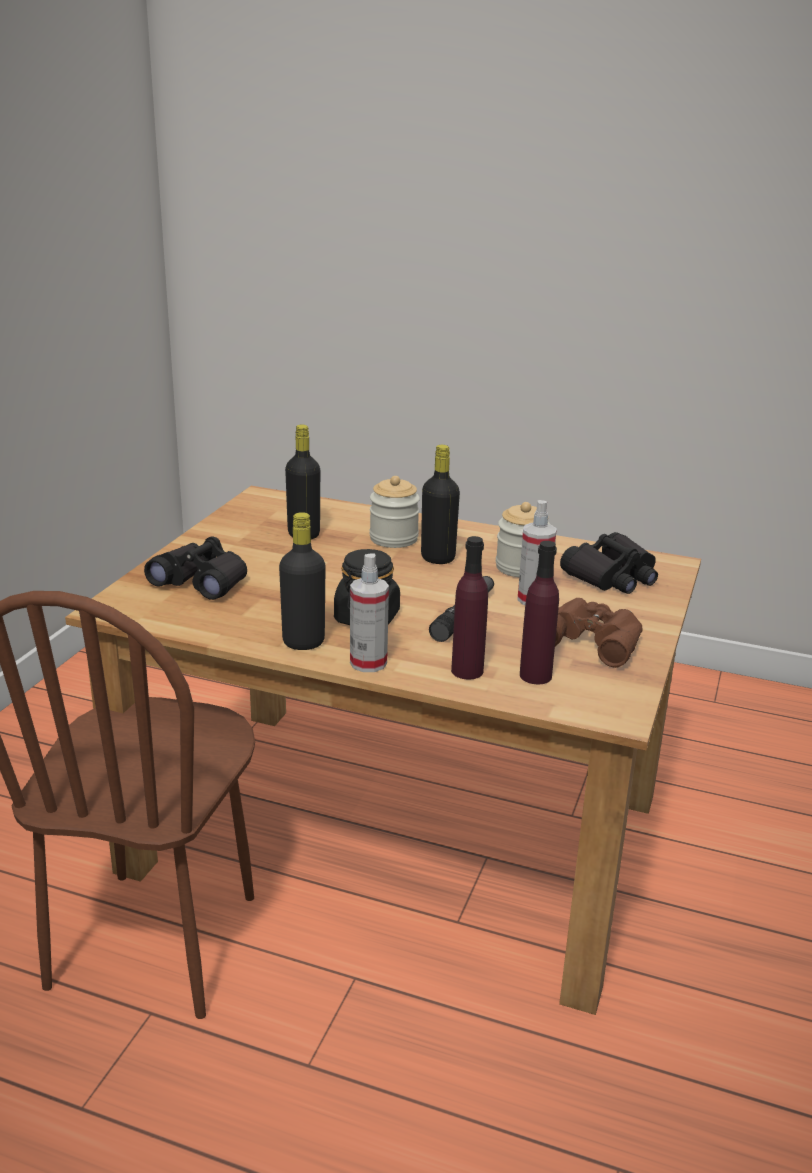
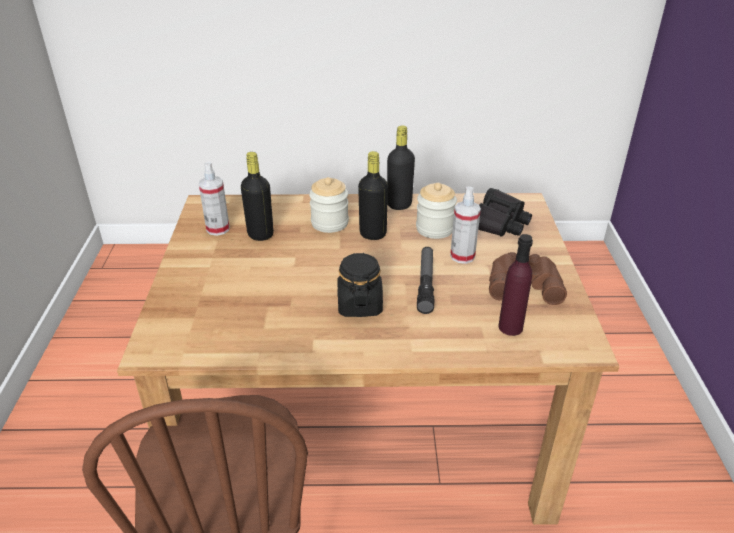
camera: 20 degrees left, 10 degrees up
black binoculars [144,537,247,600] -> none
black bottle [279,512,325,650] -> black bottle moved to [387,125,415,210]
spray bottle [350,553,389,672] -> spray bottle moved to [199,161,230,236]
purple bottle [451,536,488,680] -> none

